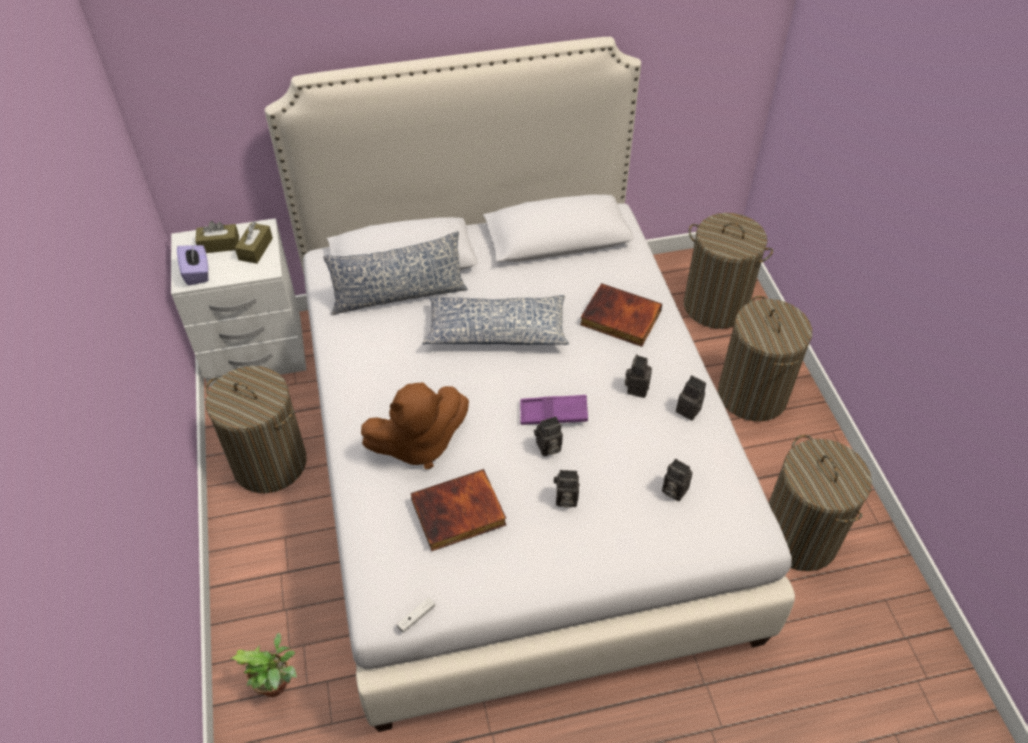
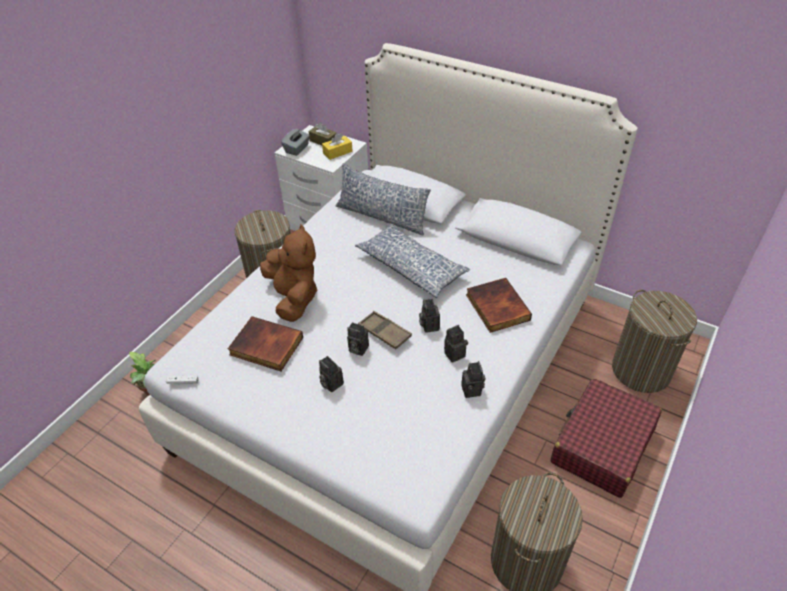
camera: 45 degrees right, 5 degrees down
purple tissue box [177,245,208,285] -> grey tissue box [281,128,310,156]
brown tissue box [235,222,273,264] -> yellow tissue box [322,133,353,160]
brown plush toy [361,382,469,469] -> brown plush toy turned 135 degrees counterclockwise [260,224,318,322]
purple tray [520,395,588,425] -> brown tray [358,311,412,349]
camera [662,459,693,501] -> camera moved to [419,299,440,333]
laundry basket [718,296,812,421] -> red suitcase [551,378,662,498]

